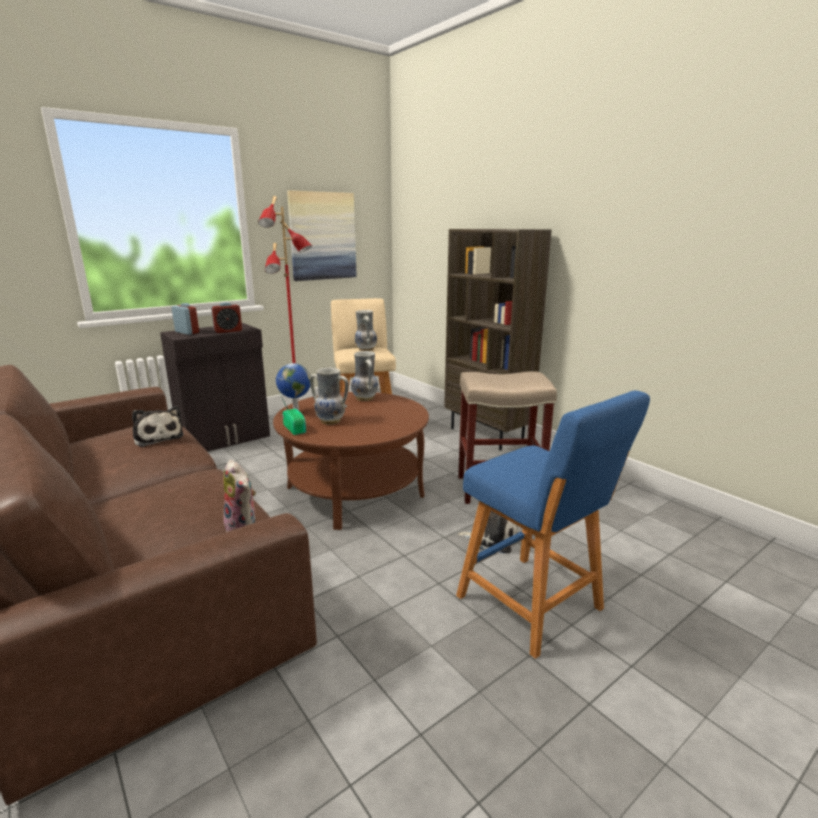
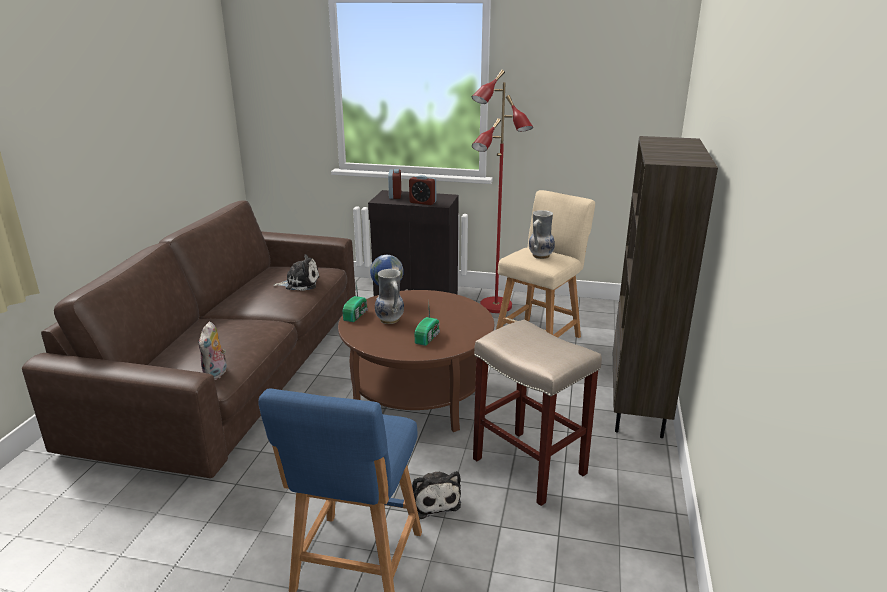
camera: 50 degrees right, 5 degrees up
plush toy [132,406,184,447] -> plush toy turned 105 degrees counterclockwise [273,254,320,291]
picture [287,190,356,281] -> none
vase [351,351,378,401] -> none
none -> radio [415,300,440,346]

